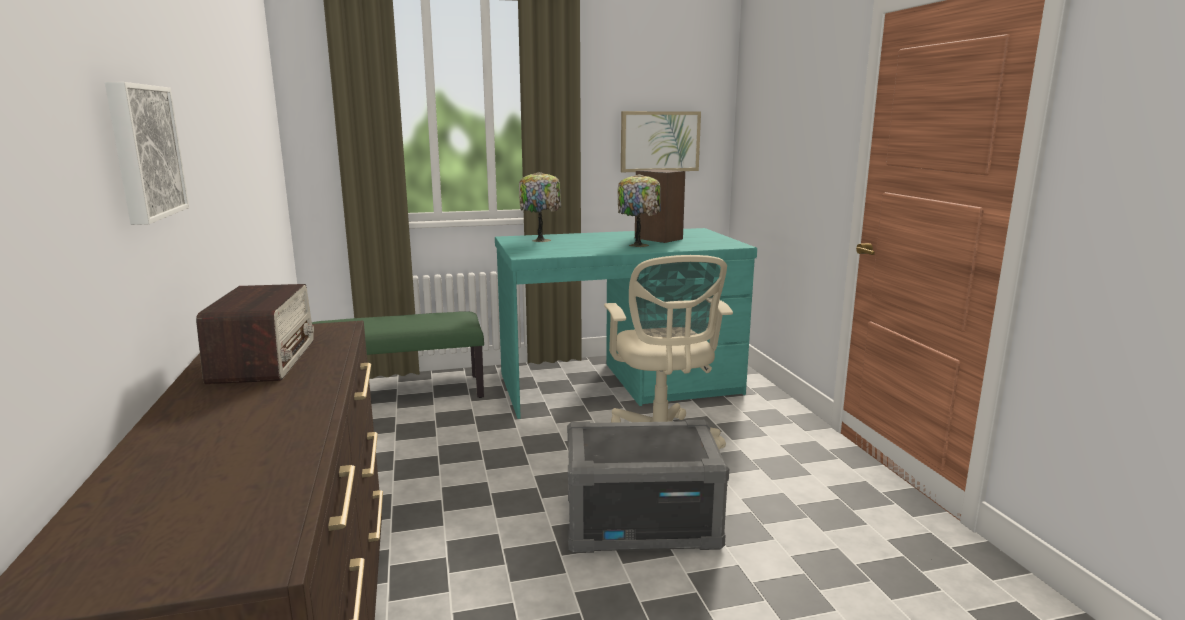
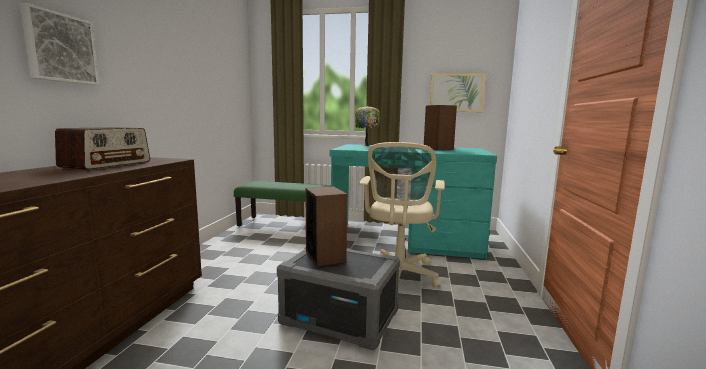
camera: 25 degrees right, 5 degrees down
table lamp [617,174,661,247] -> none
none -> speaker [305,186,347,267]

